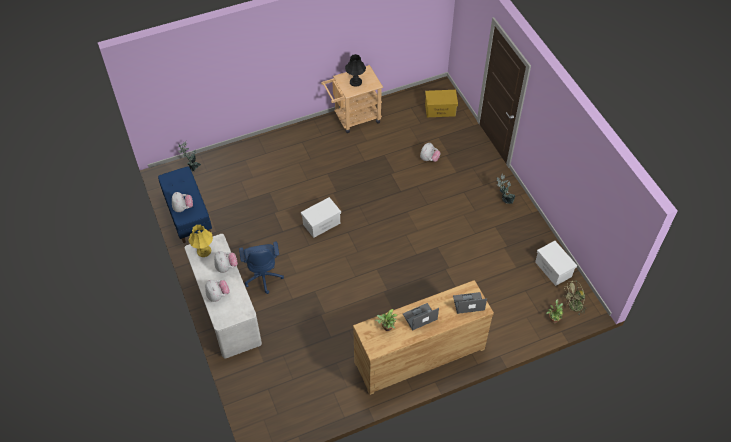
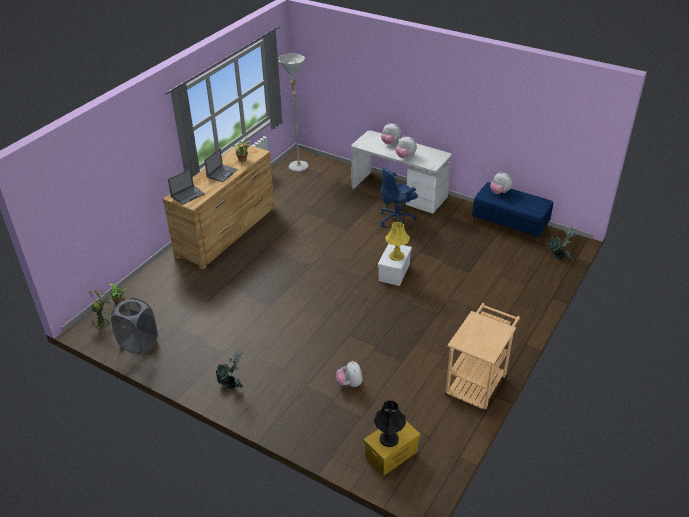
camera: 145 degrees right, 15 degrees down
yellow table lamp [188,224,213,257] -> yellow table lamp moved to [385,221,410,261]
blue office chair [239,242,284,294] -> blue office chair turned 75 degrees counterclockwise [380,167,418,229]
black table lamp [345,54,366,87] -> black table lamp moved to [374,400,406,447]
white storage box [535,241,577,286] -> grey laundry basket [111,298,158,354]
none -> grey floor lamp [278,53,309,172]

